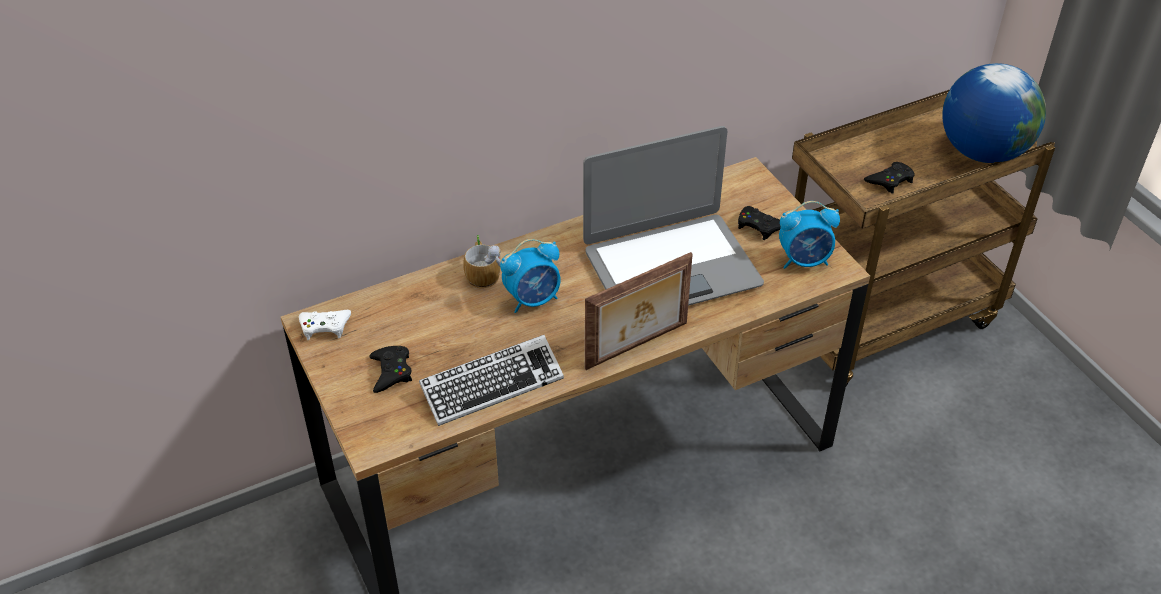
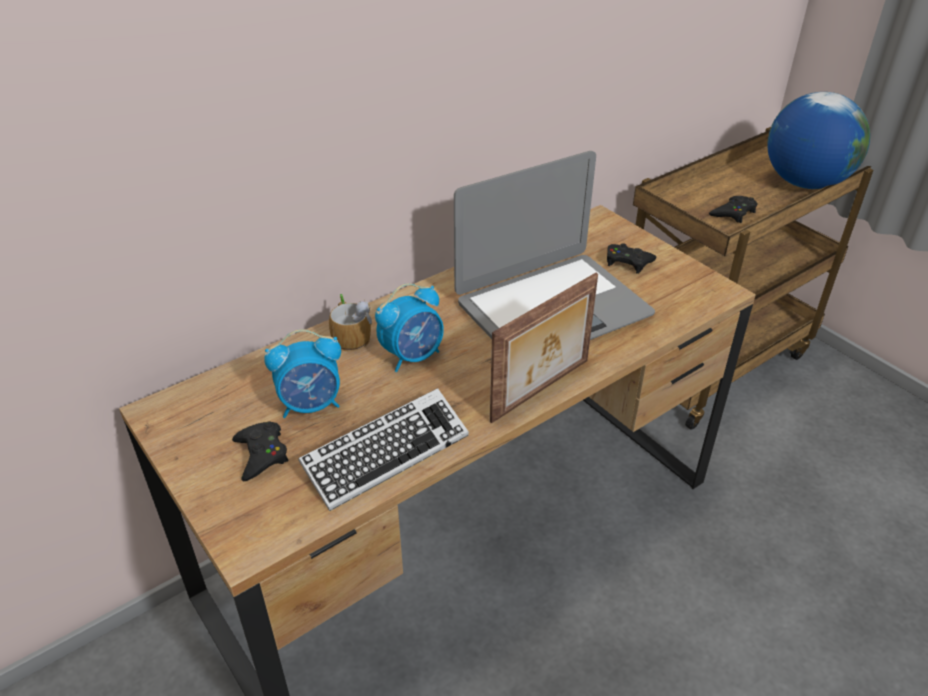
camera: 10 degrees left, 5 degrees down
white game controller [299,310,351,340] -> none
alarm clock [779,201,840,269] -> alarm clock moved to [264,329,341,418]

